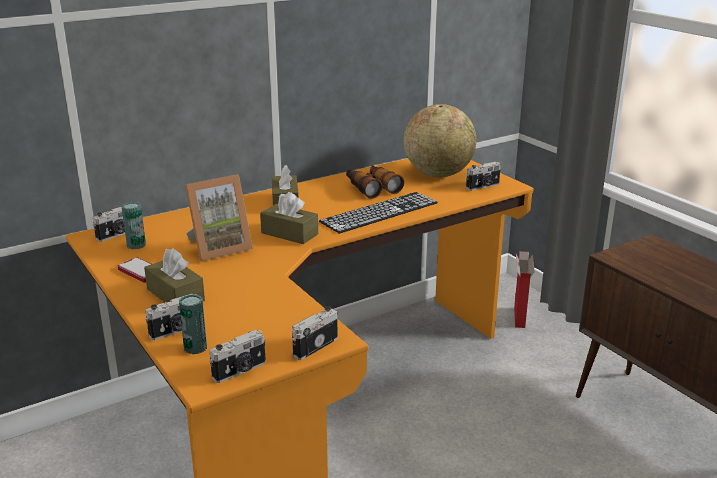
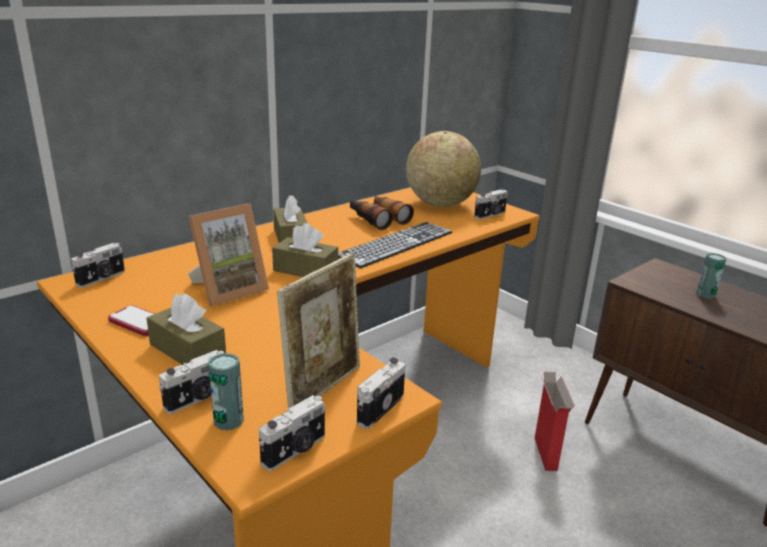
camera: 10 degrees left, 0 degrees up
can [121,202,146,249] -> can moved to [696,253,726,299]
cardboard box [514,251,535,328] -> cardboard box moved to [535,372,575,471]
none -> picture frame [277,253,360,408]

